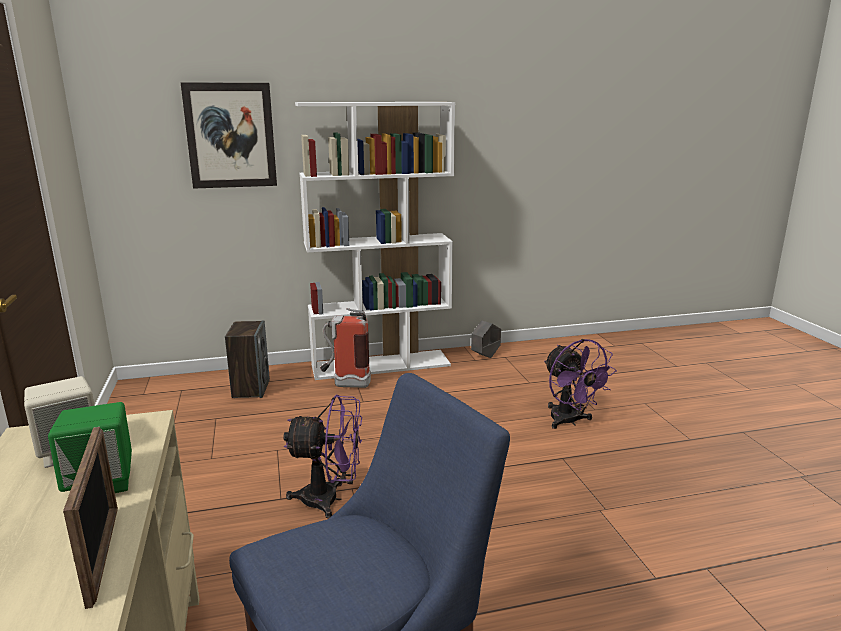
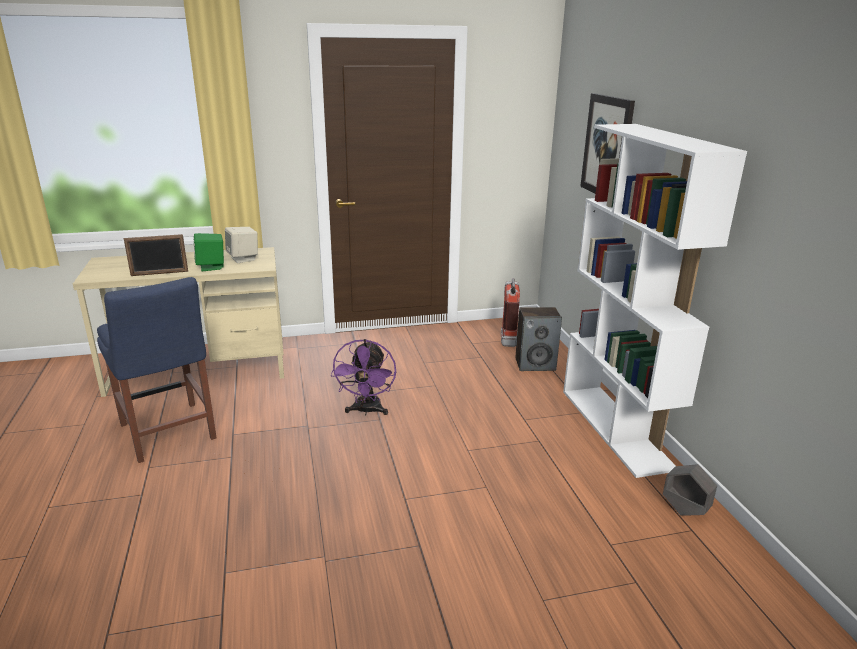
camera: 90 degrees right, 5 degrees up
fire extinguisher [320,308,371,388] -> fire extinguisher moved to [501,278,520,347]
purple fan [544,339,617,429] -> none

